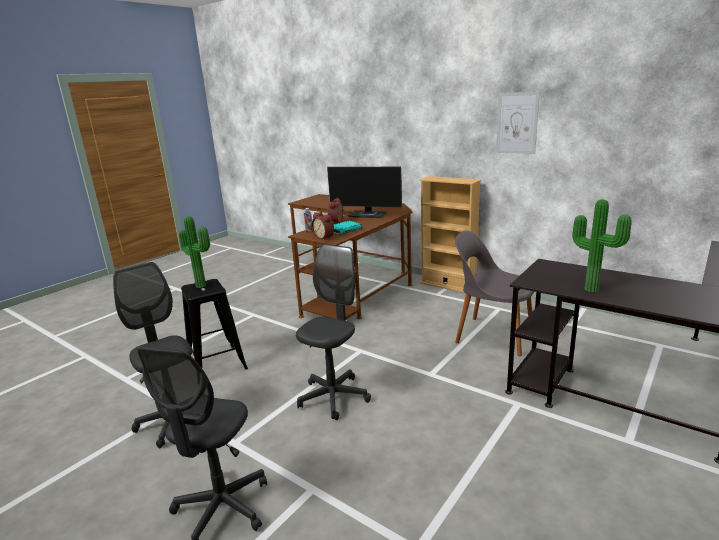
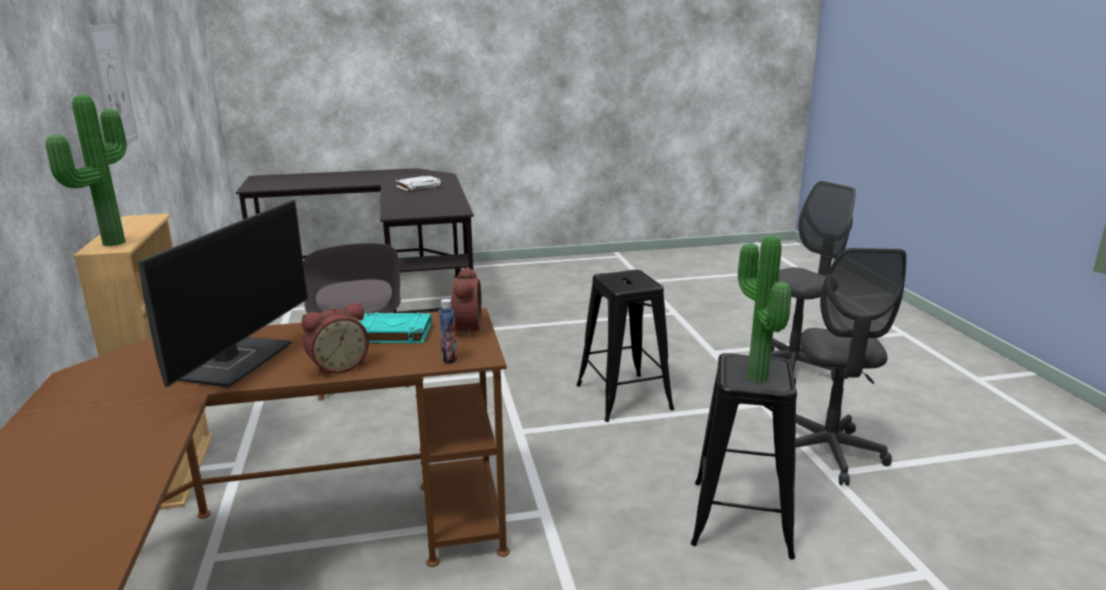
camera: 140 degrees left, 0 degrees up
grey office chair [296,244,371,420] -> black stool [577,270,674,422]
monitor [327,167,402,218] -> monitor turned 45 degrees clockwise [138,200,308,388]
potted plant [572,199,632,292] -> potted plant moved to [46,95,127,246]
none -> white book [396,175,442,191]

